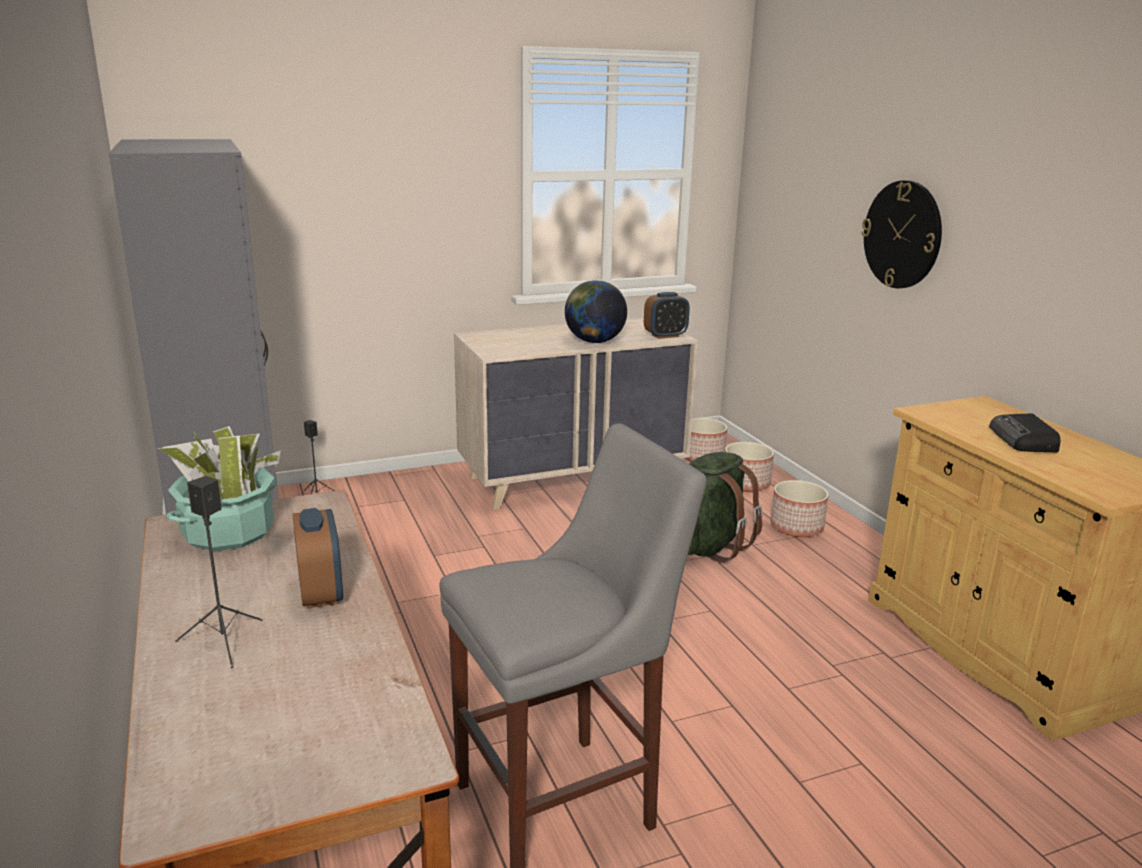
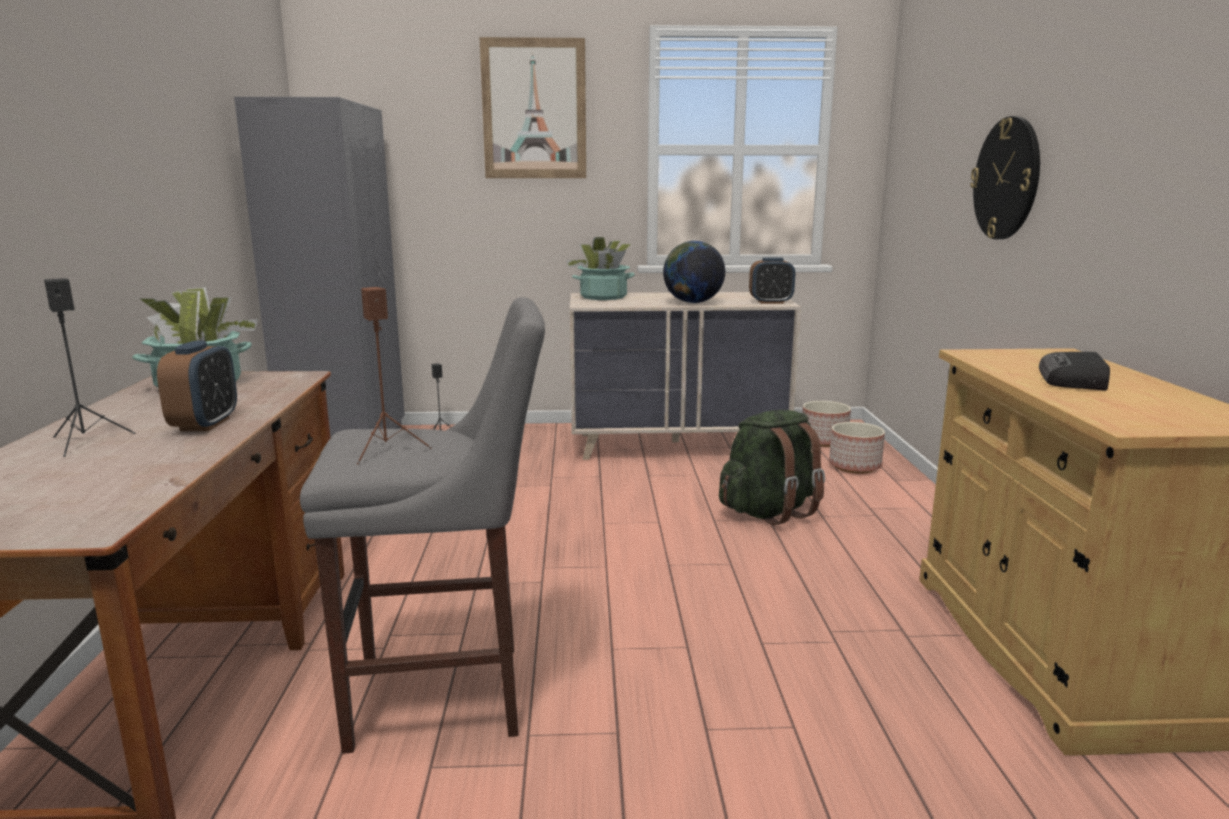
camera: 20 degrees right, 5 degrees down
planter [771,480,829,537] -> none
none -> brown speaker [357,287,432,464]
none -> picture [479,37,586,178]
none -> potted plant [566,237,635,300]

